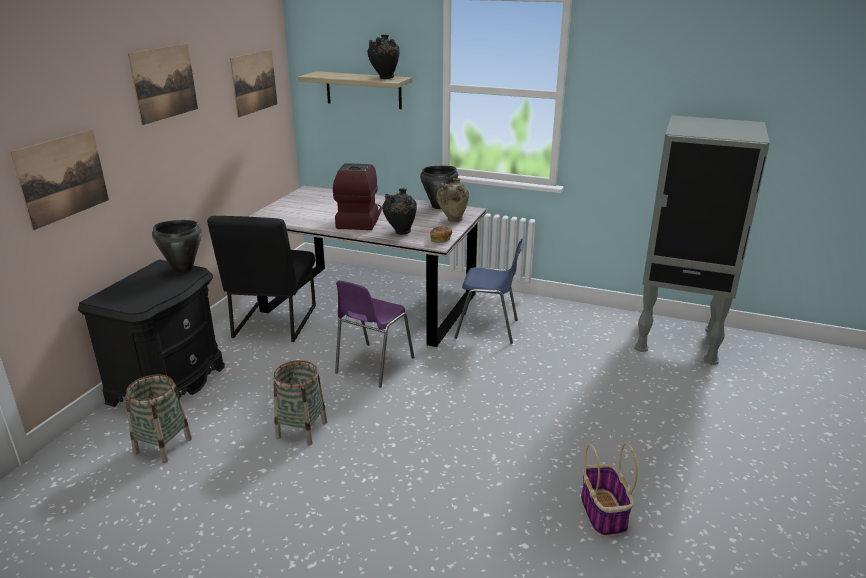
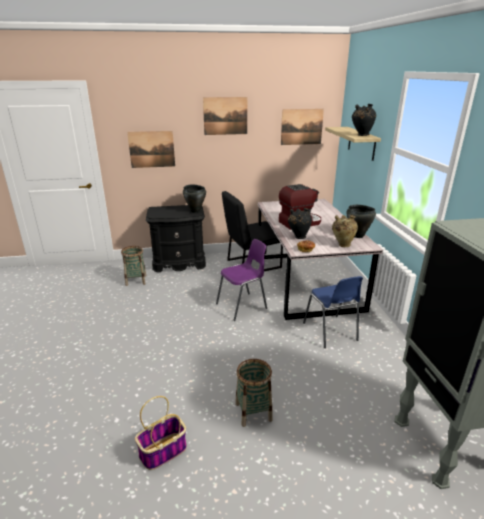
camera: 60 degrees right, 0 degrees up
basket [273,360,327,445] -> basket moved to [235,359,273,427]
purple chair [335,281,414,387] -> purple chair turned 150 degrees clockwise [216,239,267,321]

